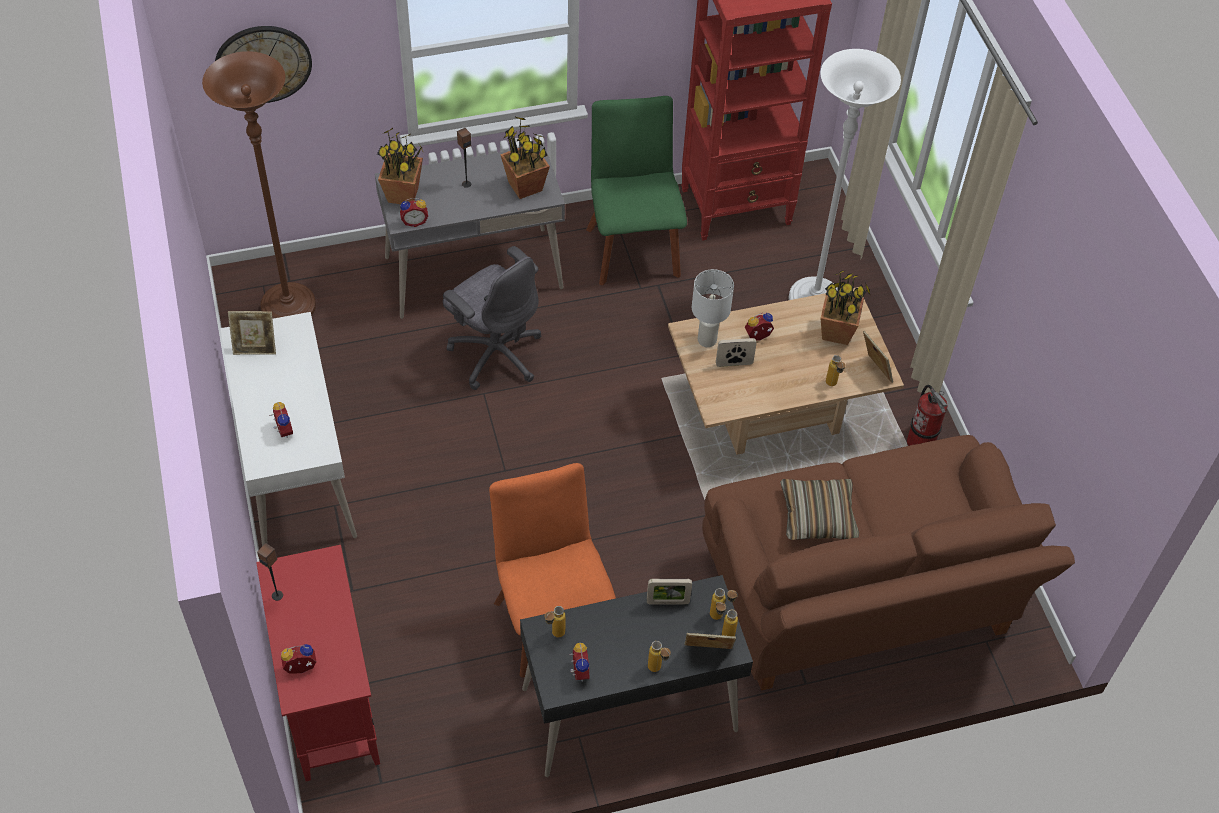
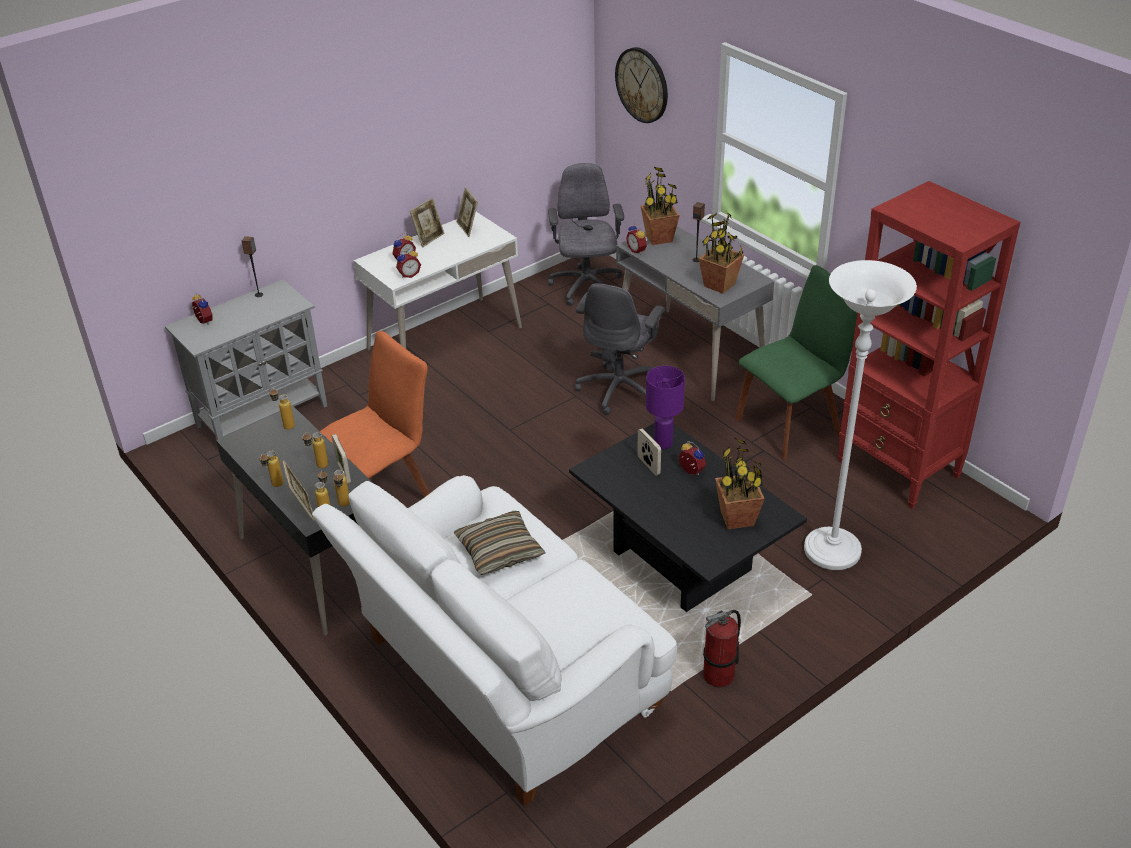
camera: 70 degrees right, 15 degrees down
brown floor lamp [202,51,316,319] -> grey office chair [548,163,624,306]
red cabinet [256,545,380,781] -> grey cabinet [165,280,327,440]
alarm clock [569,643,589,682] -> alarm clock moved to [396,248,421,278]
beige coffee table [668,287,904,455] -> black coffee table [569,423,807,612]
white table lamp [692,269,734,347] -> purple table lamp [646,366,685,449]
brown sofa [702,435,1075,691] -> white sofa [312,475,677,806]
bottle [826,355,845,386] -> bottle moved to [302,432,328,468]
picture frame [863,331,893,383] -> picture frame moved to [410,198,444,247]

